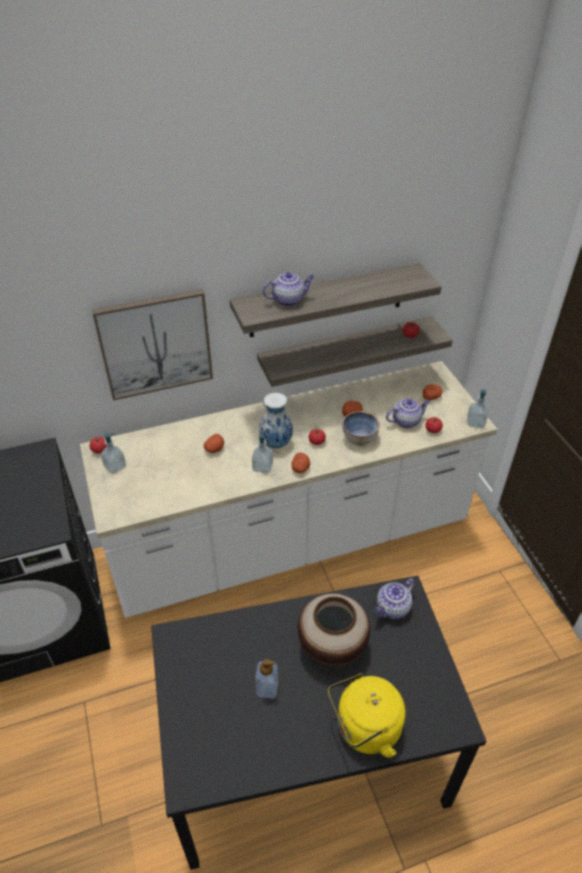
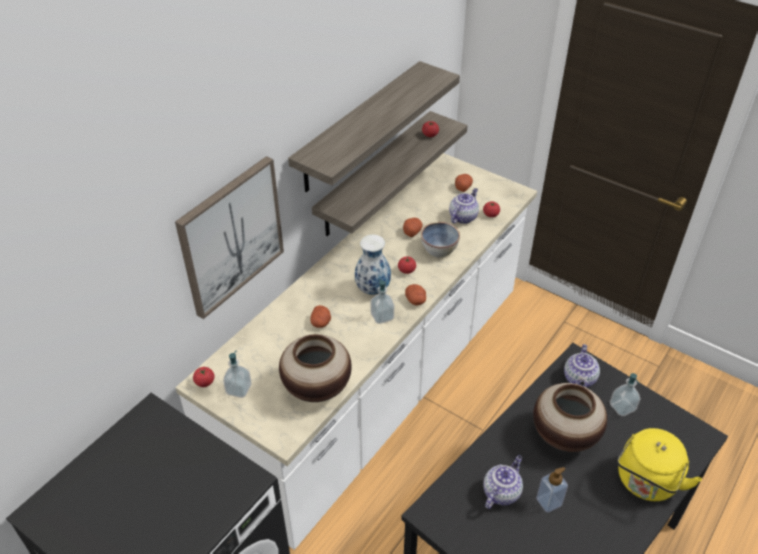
camera: 35 degrees left, 0 degrees up
teapot [262,272,314,306] -> teapot moved to [483,455,523,509]
soap dispenser [467,390,488,428] -> soap dispenser moved to [610,373,641,416]
none -> vase [279,334,352,402]

